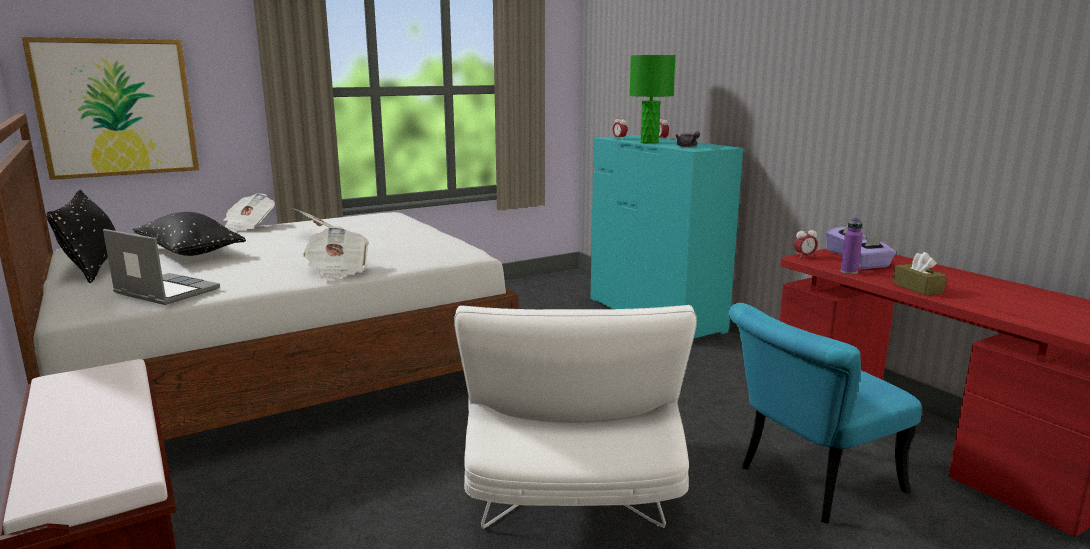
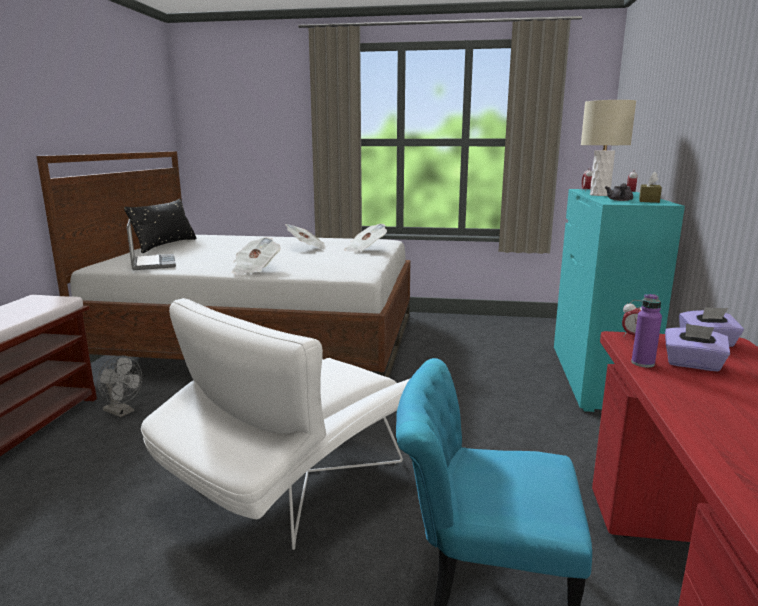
camera: 40 degrees right, 0 degrees up
picture [22,37,199,180] -> none
black pillow [133,212,246,256] -> none
newspaper [223,193,275,232] -> newspaper moved to [344,224,387,252]
green table lamp [629,55,676,144] -> beige table lamp [581,100,636,196]
brown tissue box [893,252,947,296] -> brown tissue box moved to [639,171,662,203]
none -> grey fan [97,355,142,417]

